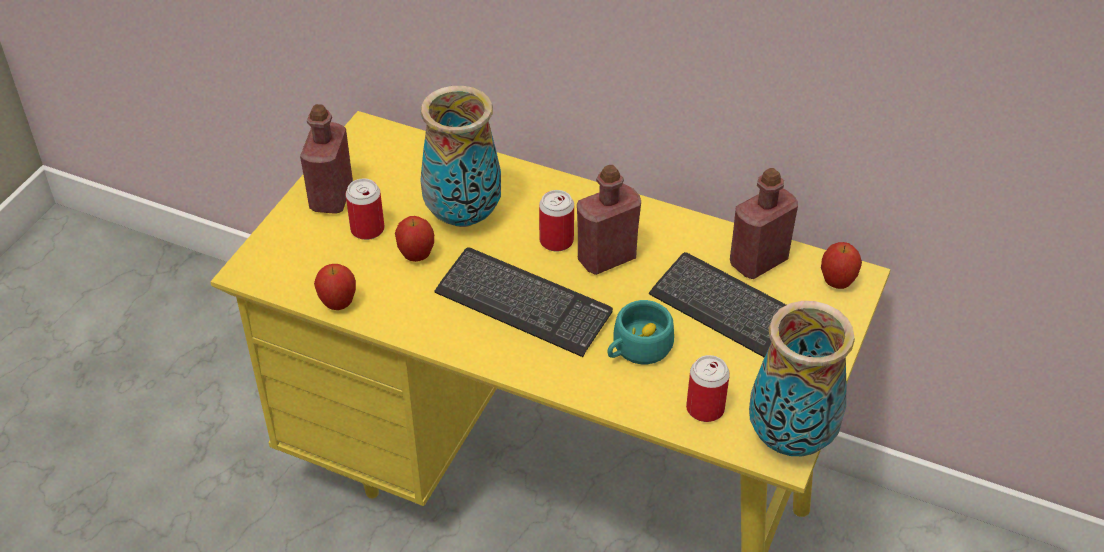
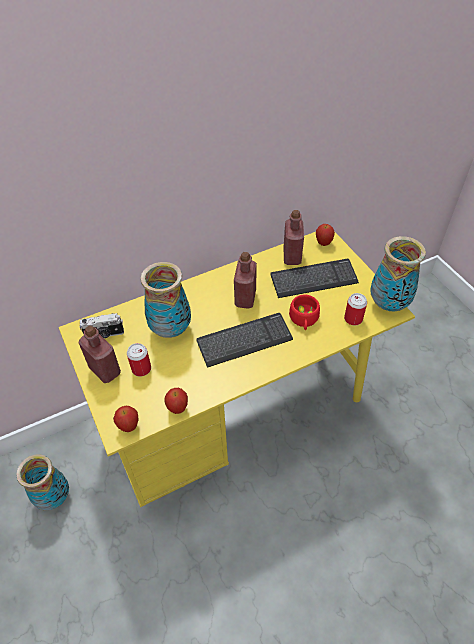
camera: 50 degrees left, 5 degrees up
apple [395,216,434,262] -> apple moved to [113,406,139,432]
can [539,190,574,252] -> none
turquoise cup [607,300,674,364] -> red cup [289,294,320,330]
none -> vase [16,454,69,511]
none -> camera [79,313,124,338]

